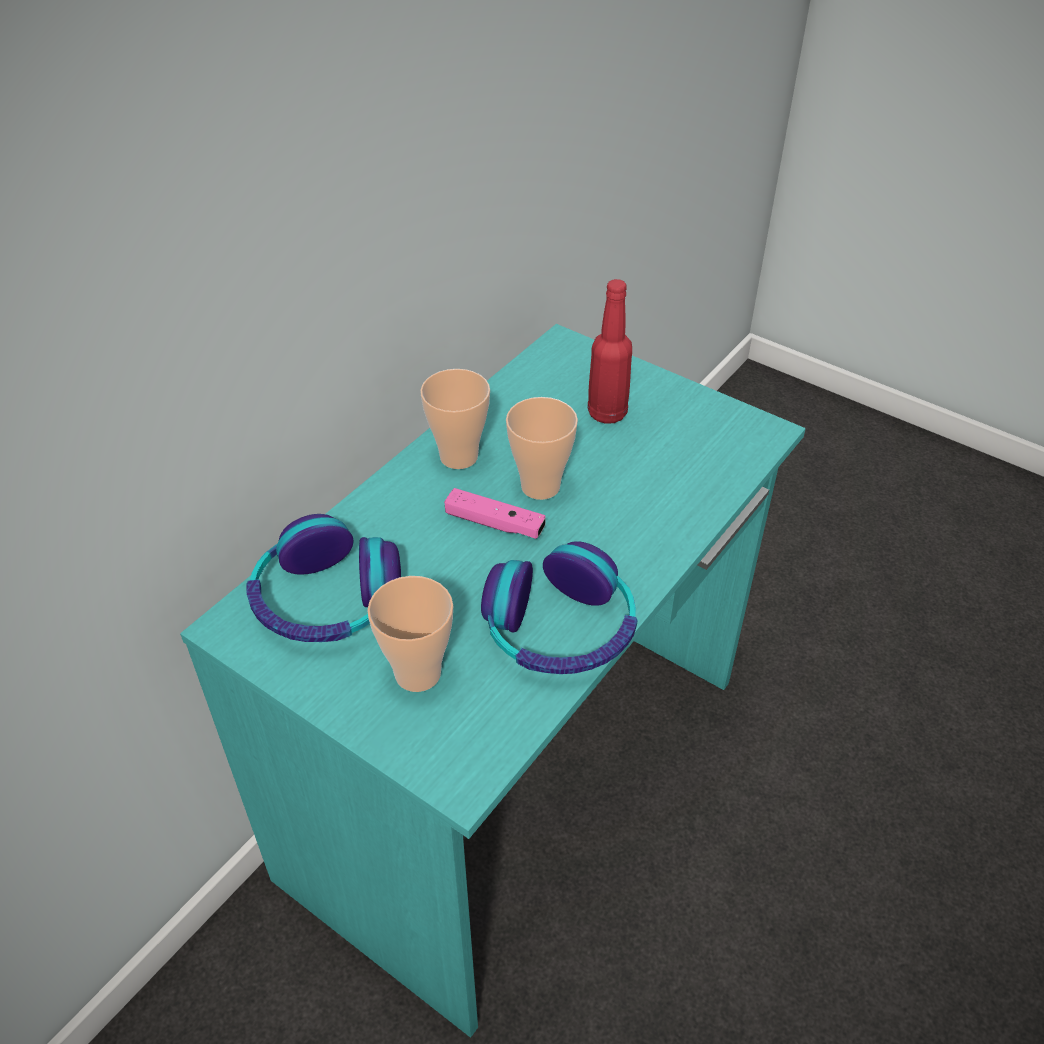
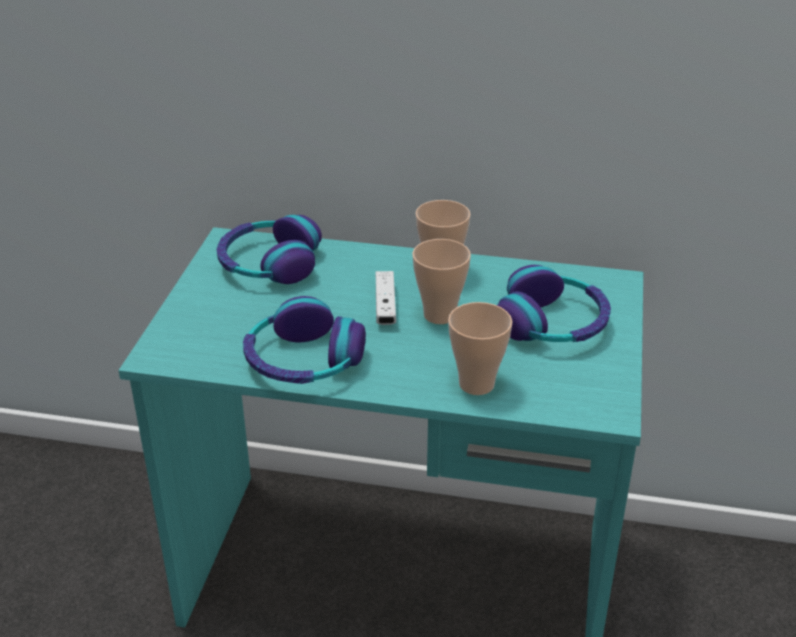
camera: 65 degrees right, 10 degrees down
cup [367,576,453,692] -> cup moved to [448,302,512,395]
pink game controller [444,488,546,539] -> white game controller [375,271,396,325]
red bottle [587,279,632,424] -> headphones [497,265,611,342]

